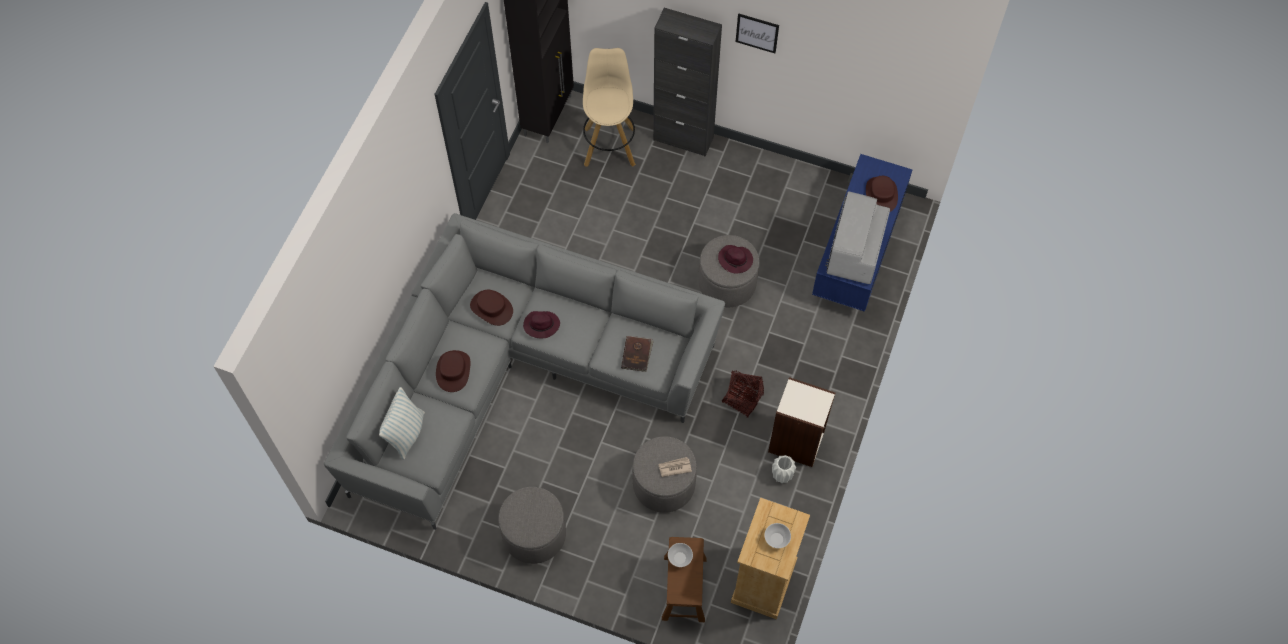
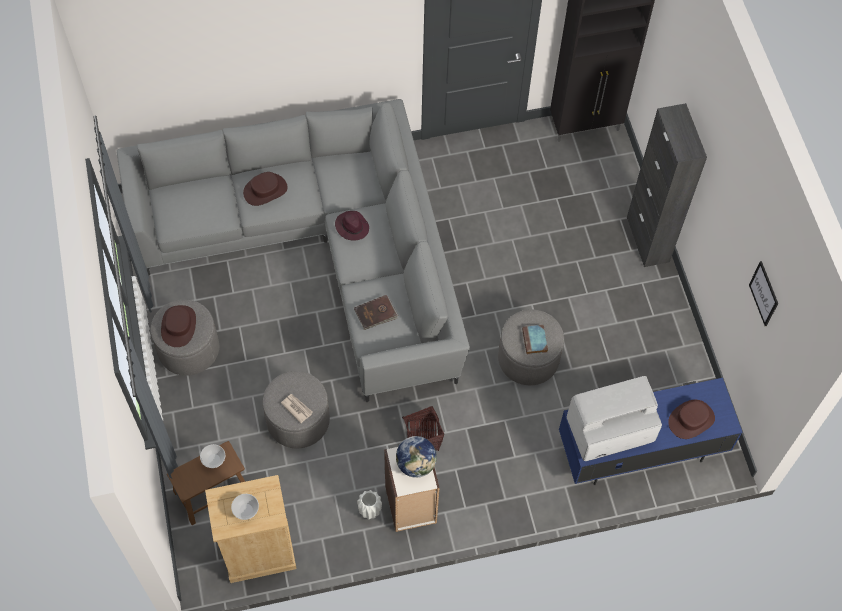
camera: 55 degrees right, 0 degrees up
pillow [379,387,425,460] -> none
brown hat [470,290,513,326] -> brown hat moved to [161,305,196,347]
beige stool [583,48,636,167] -> none
purple hat [718,245,753,273] -> book [522,325,548,354]
picture [736,13,779,53] -> picture moved to [749,261,778,326]
none -> globe [396,436,437,478]

